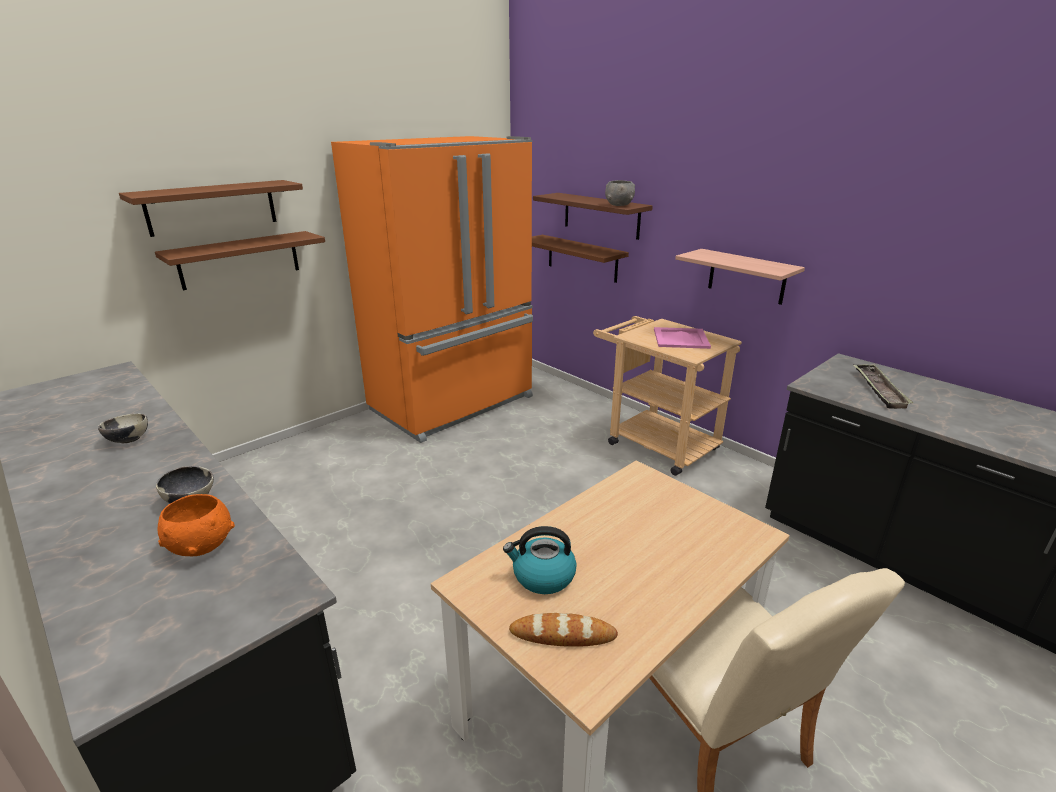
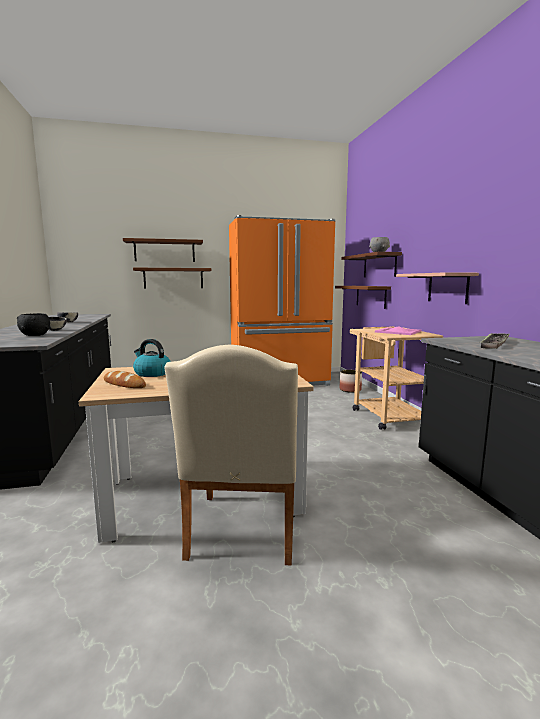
camera: 30 degrees right, 15 degrees down
orange bowl [158,494,235,556] -> black bowl [17,313,50,336]
none -> planter [340,370,362,393]

